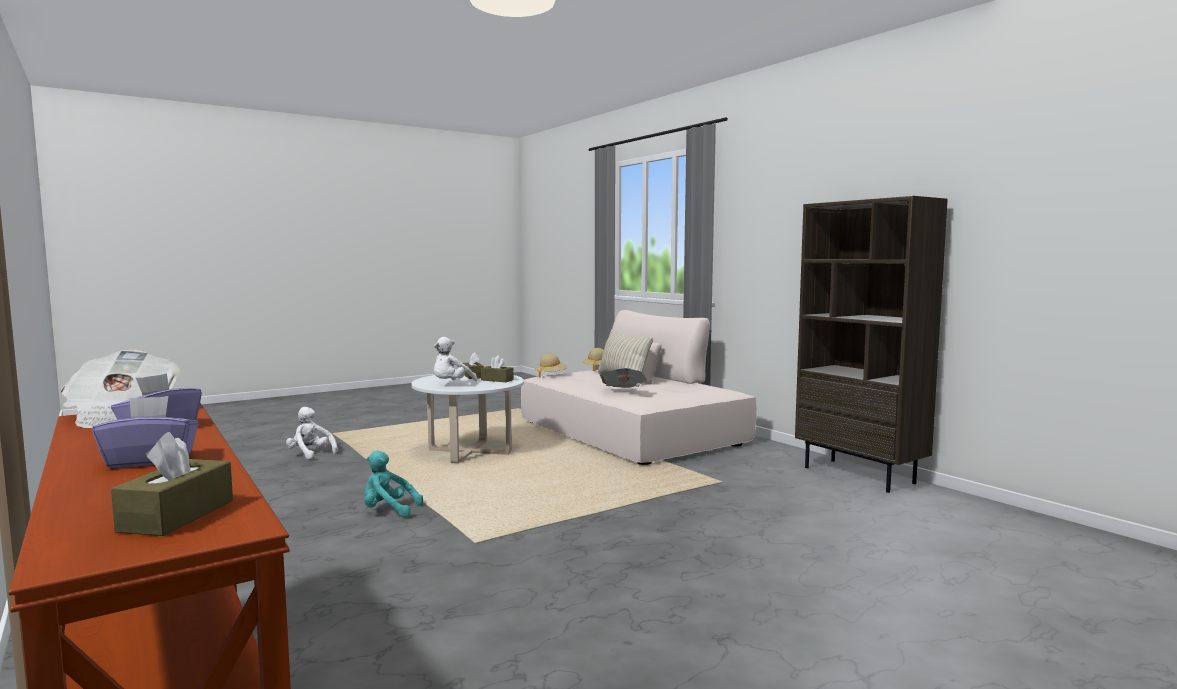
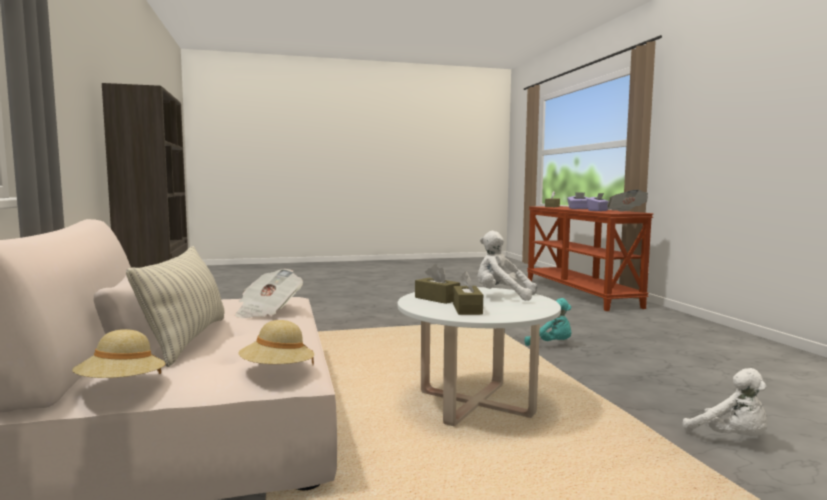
camera: 160 degrees left, 0 degrees up
white plush toy [434,337,477,381] -> white plush toy turned 120 degrees counterclockwise [477,231,537,301]

